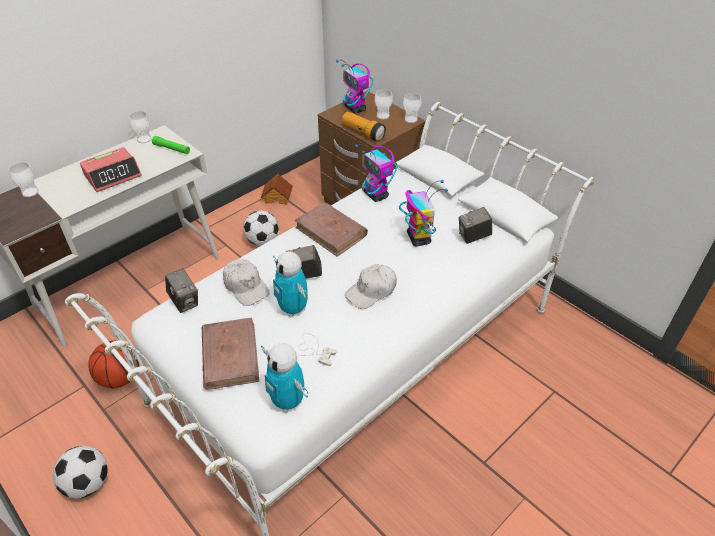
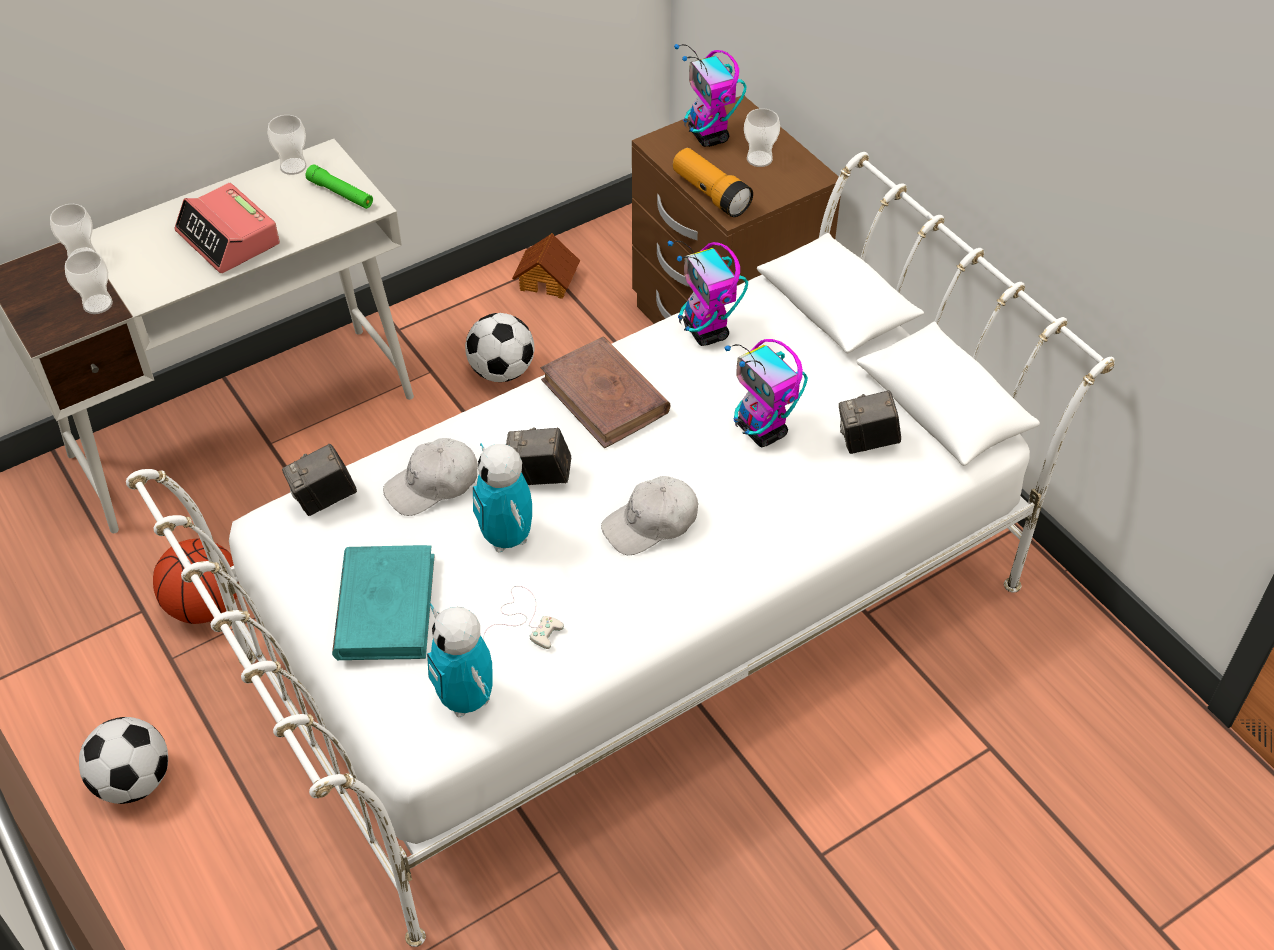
camera: 10 degrees right, 5 degrees up
alarm clock [80,147,142,192] -> alarm clock turned 75 degrees clockwise [174,183,280,273]
camera [165,268,198,313] -> camera turned 90 degrees clockwise [282,444,357,516]
brown book [202,318,259,390] -> turquoise book [332,545,435,660]
white cap [223,259,270,306] -> white cap turned 90 degrees clockwise [383,438,478,516]
toy robot [399,180,448,246] -> toy robot turned 150 degrees clockwise [725,339,808,447]
cup [403,93,422,123] -> cup moved to [65,250,113,314]

